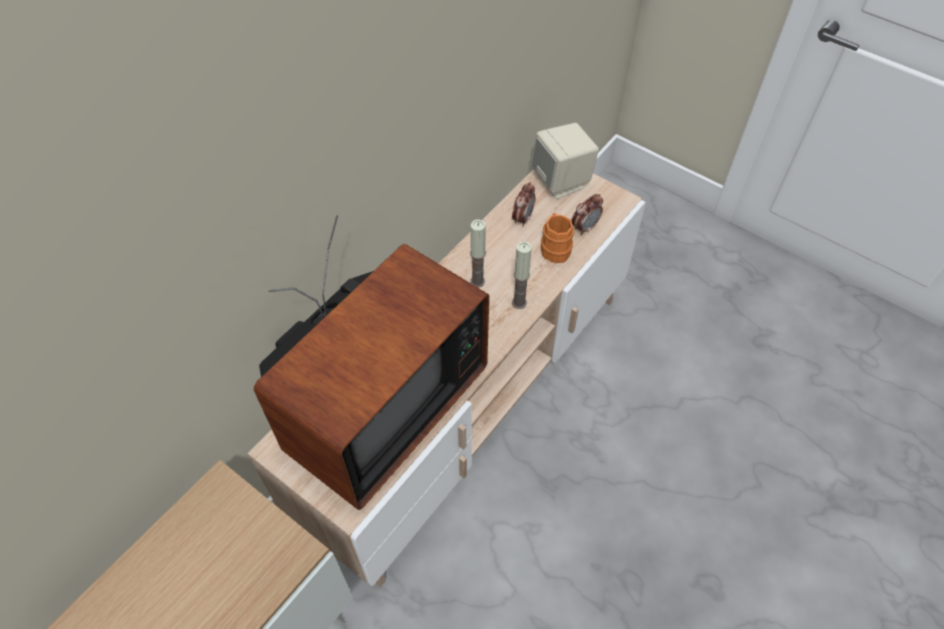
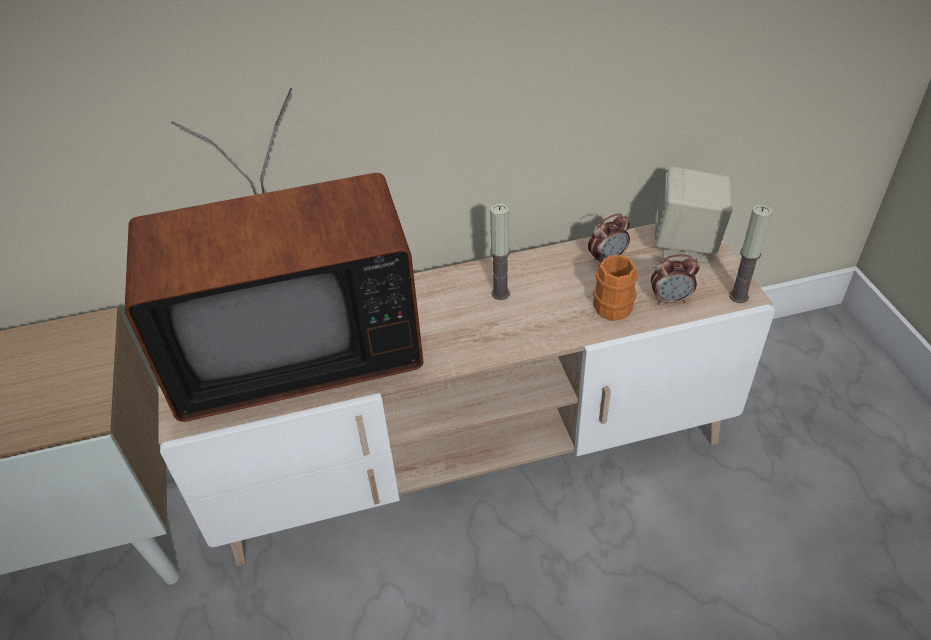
camera: 40 degrees right, 10 degrees down
candle [512,241,532,309] -> candle moved to [729,205,772,303]

